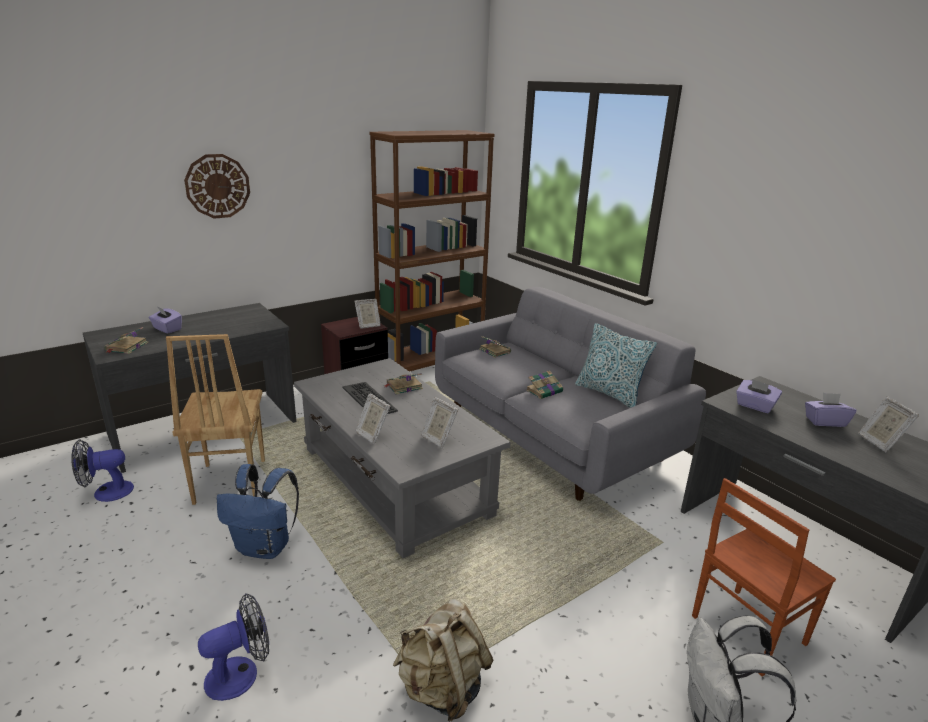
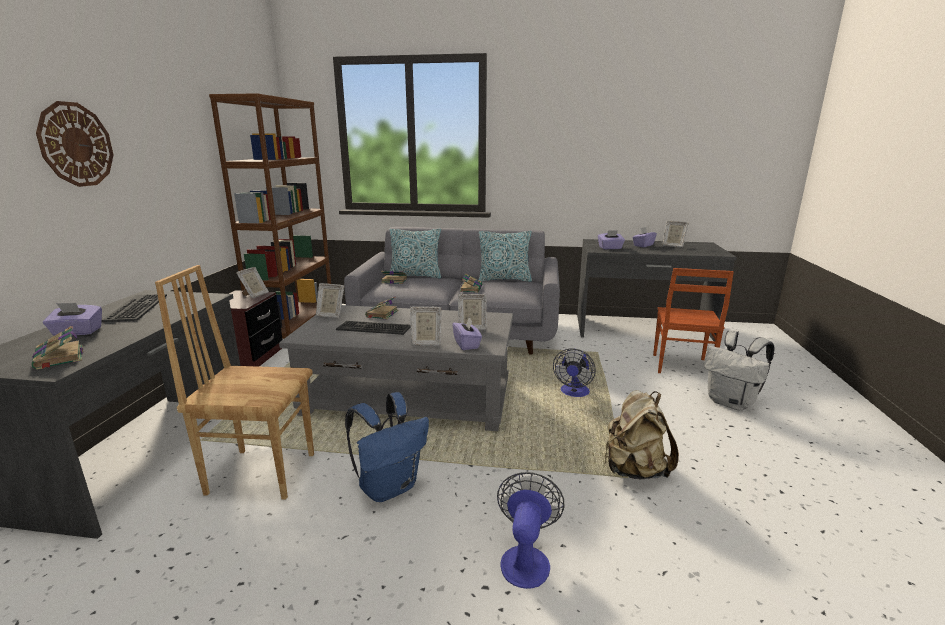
camera: 45 degrees left, 5 degrees down
fan [71,440,134,502] -> fan moved to [553,348,596,397]
brown chair [166,334,265,505] -> brown chair turned 150 degrees clockwise [155,265,314,500]
none -> keyboard [102,294,167,322]
none -> picture frame [316,283,344,318]
none -> pillow [390,228,441,278]
none -> purple tissue box [452,318,482,350]

